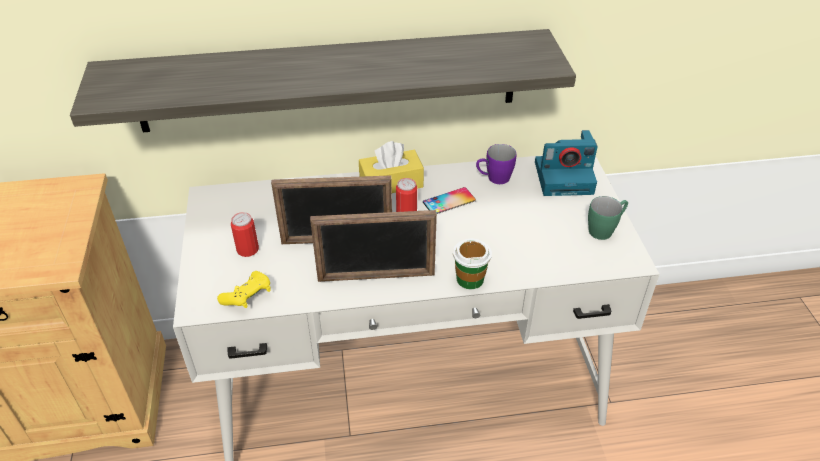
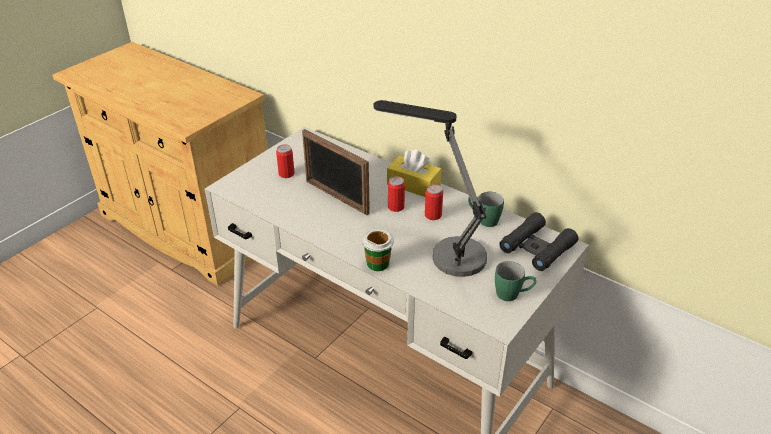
camera: 45 degrees right, 5 degrees down
shelf [70,29,576,132] -> none
yellow game controller [217,271,271,308] -> none
picture frame [310,210,437,282] -> none
phone [423,187,476,214] -> can [425,184,443,220]
purple mug [476,144,517,184] -> green mug [468,192,504,227]
camera [535,130,597,196] -> black binoculars [499,212,578,271]
none -> table lamp [373,100,487,277]

